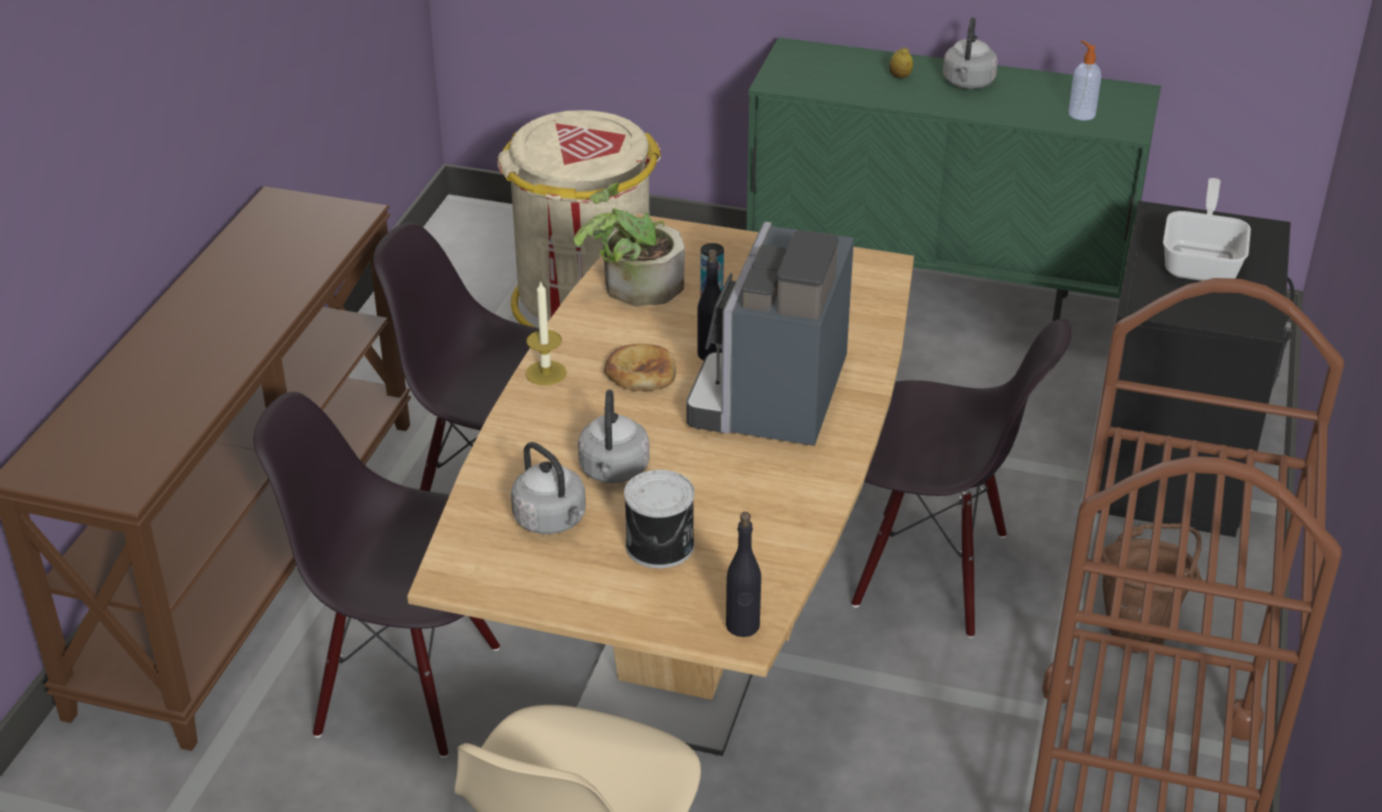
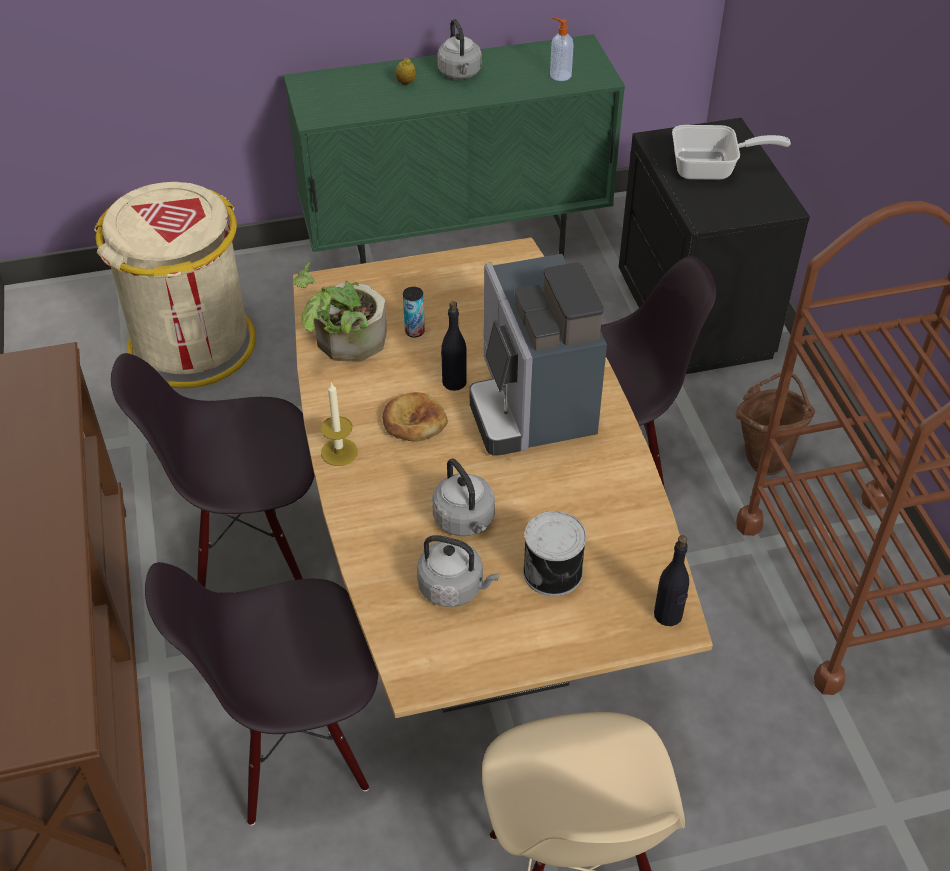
camera: 30 degrees left, 10 degrees up
frying pan [1163,178,1251,281] -> frying pan turned 105 degrees clockwise [672,125,791,180]

